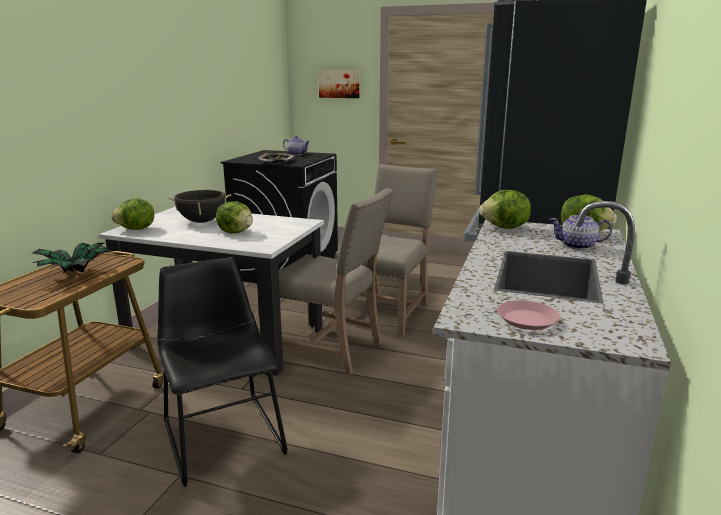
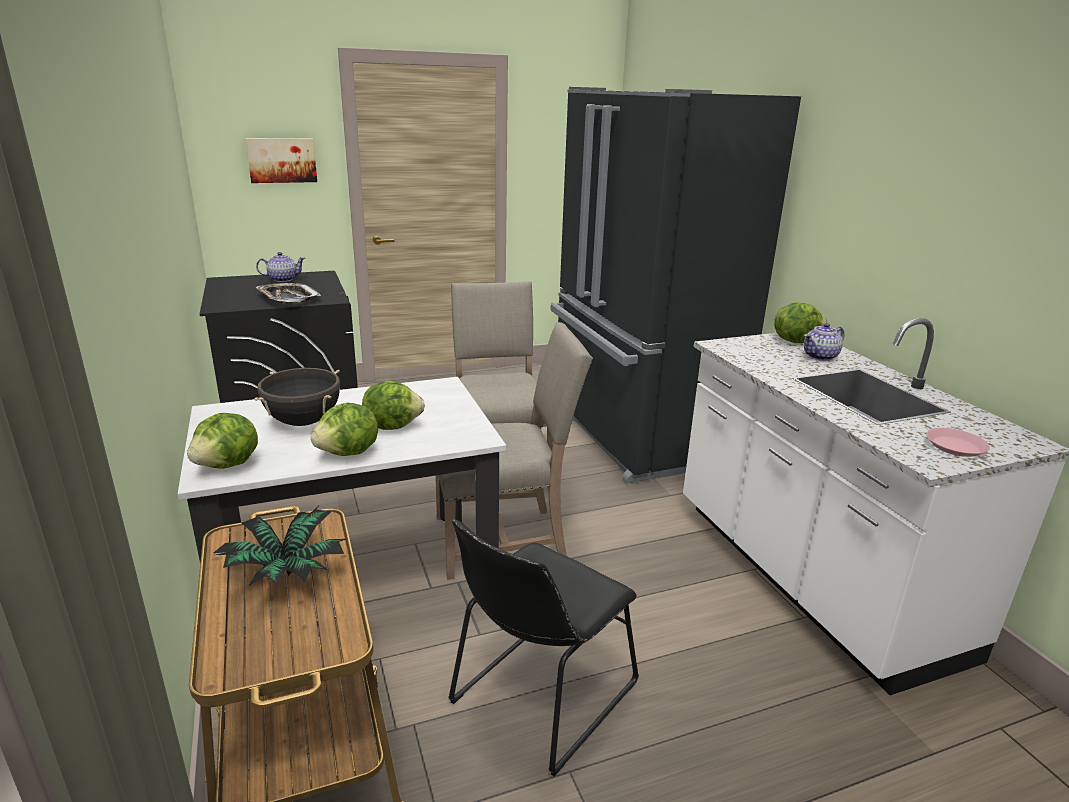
camera: 40 degrees left, 5 degrees up
black chair [157,257,288,487] -> black chair turned 75 degrees counterclockwise [448,519,639,777]
lettuce [479,190,531,229] -> lettuce moved to [311,403,378,456]

